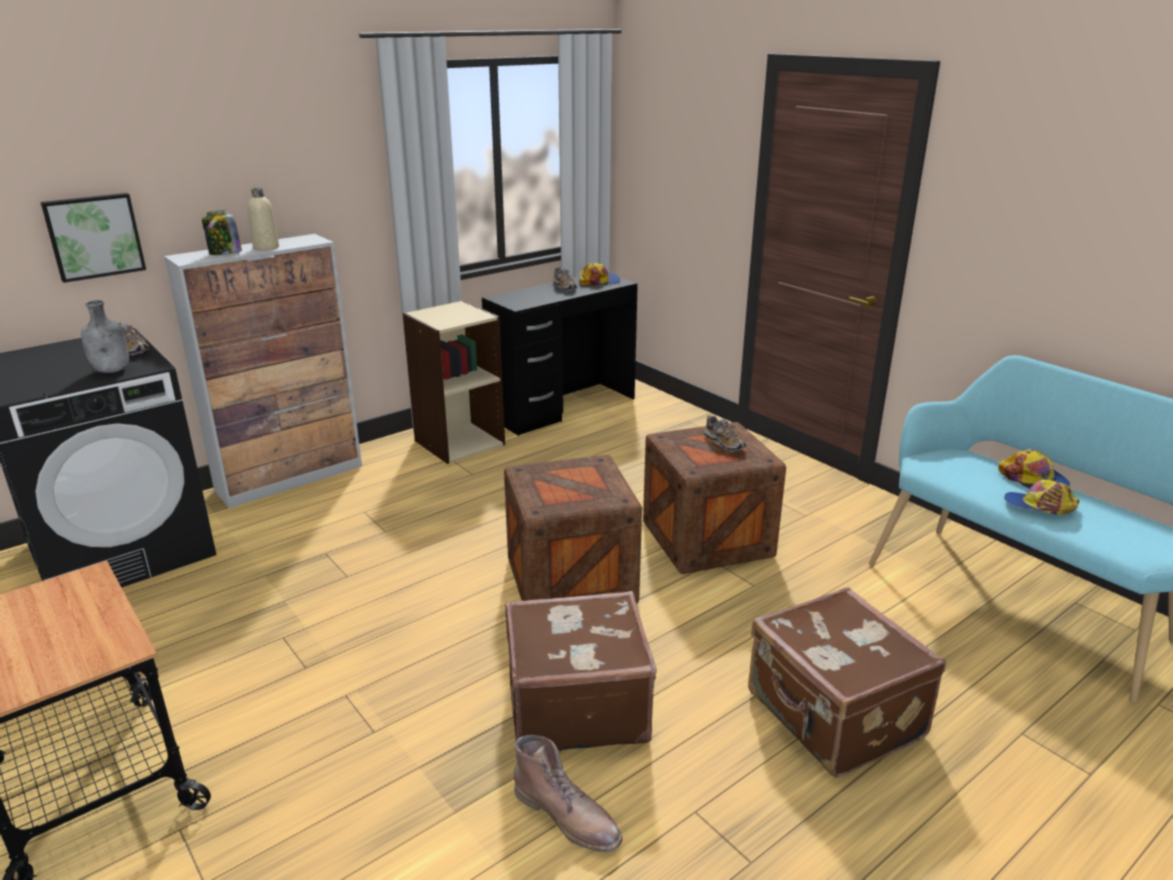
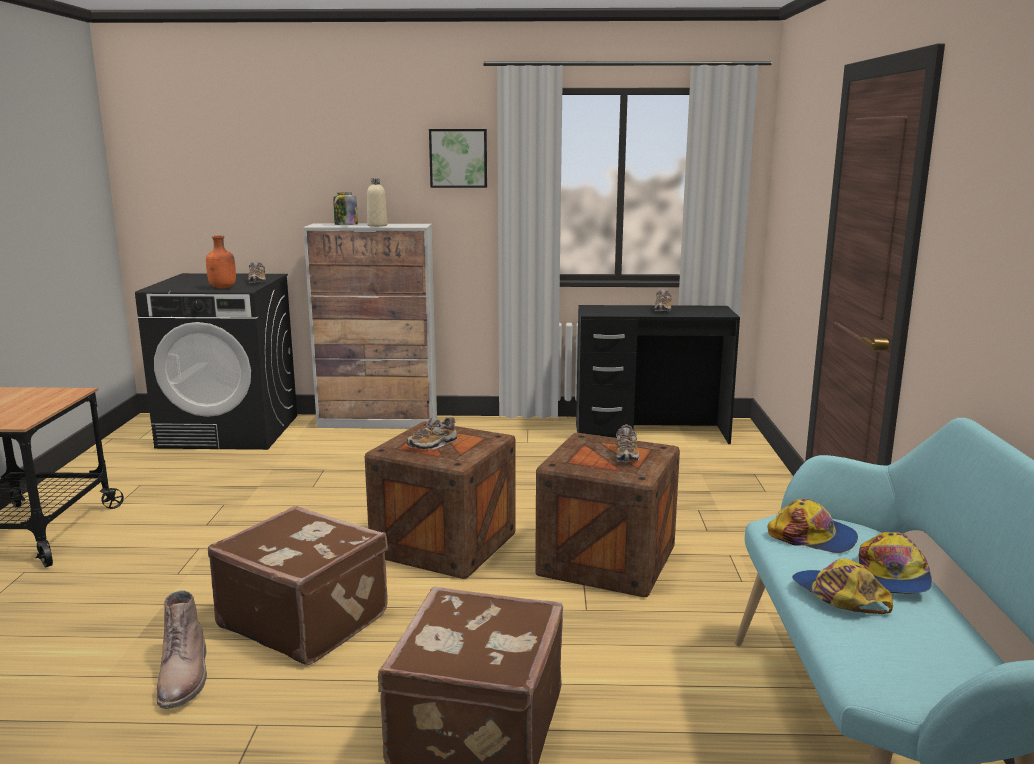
camera: 40 degrees right, 10 degrees down
picture [41,193,146,283] -> picture moved to [429,129,487,188]
grey bottle [81,300,129,373] -> orange bottle [206,236,236,289]
beige bookcase [403,300,505,464] -> none
cap [579,263,620,286] -> cap moved to [768,499,858,553]
none -> shoe [407,417,458,450]

